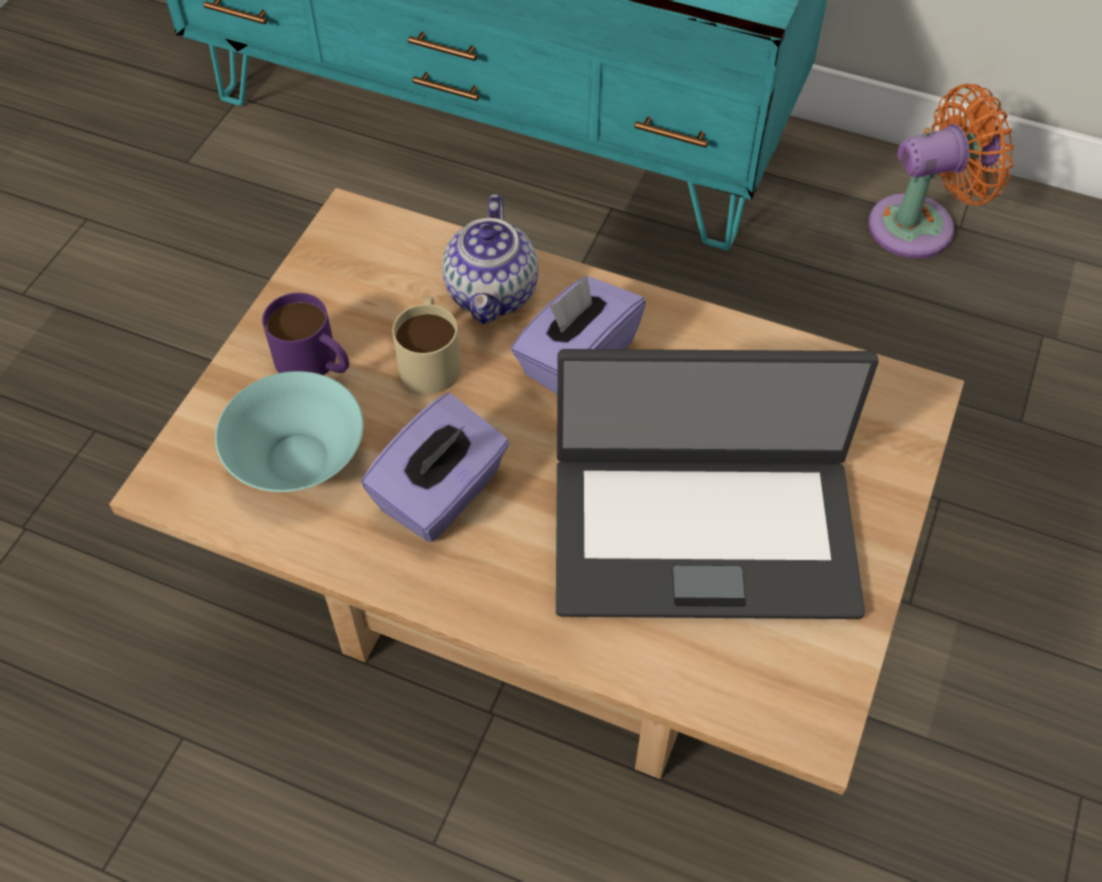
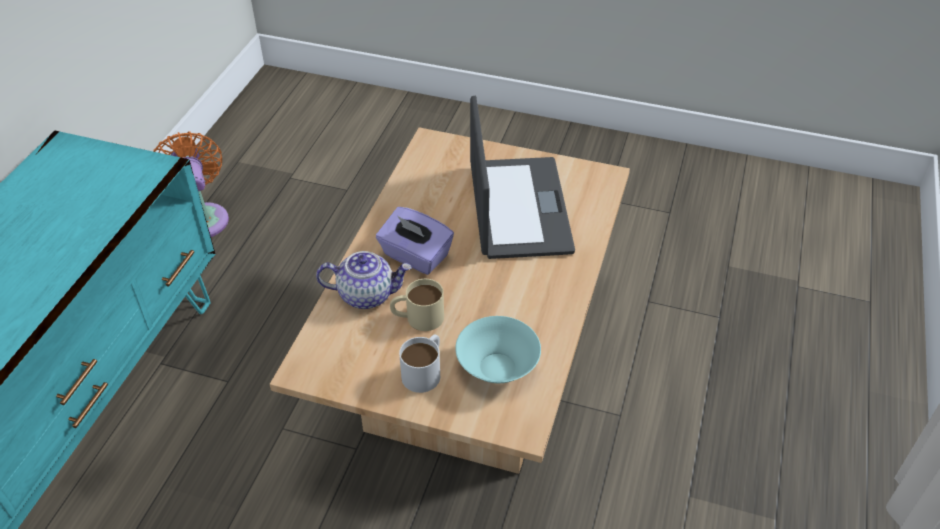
camera: 95 degrees left, 10 degrees down
purple mug [262,293,349,375] -> white mug [399,334,440,393]
purple tissue box [361,393,509,542] -> none

